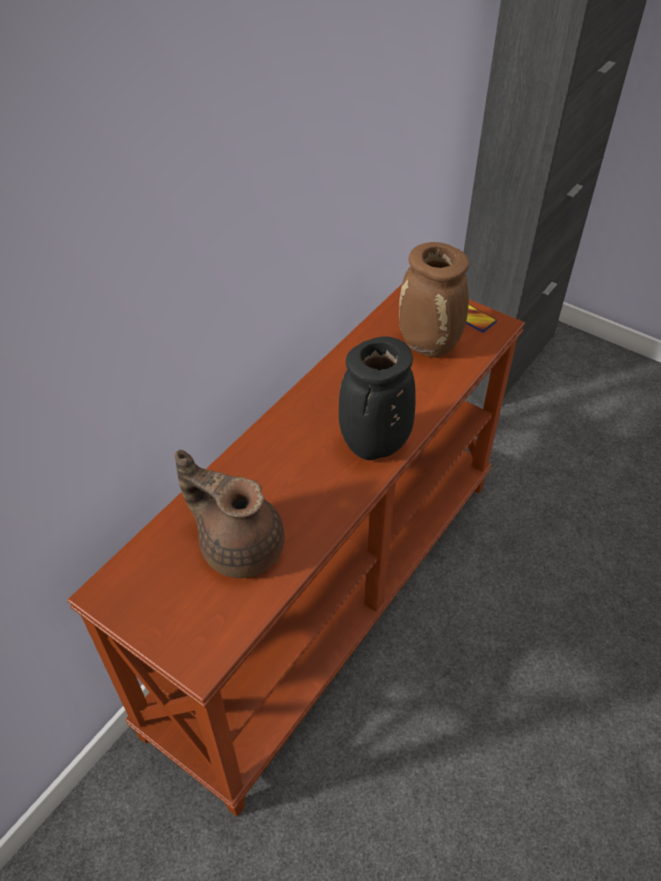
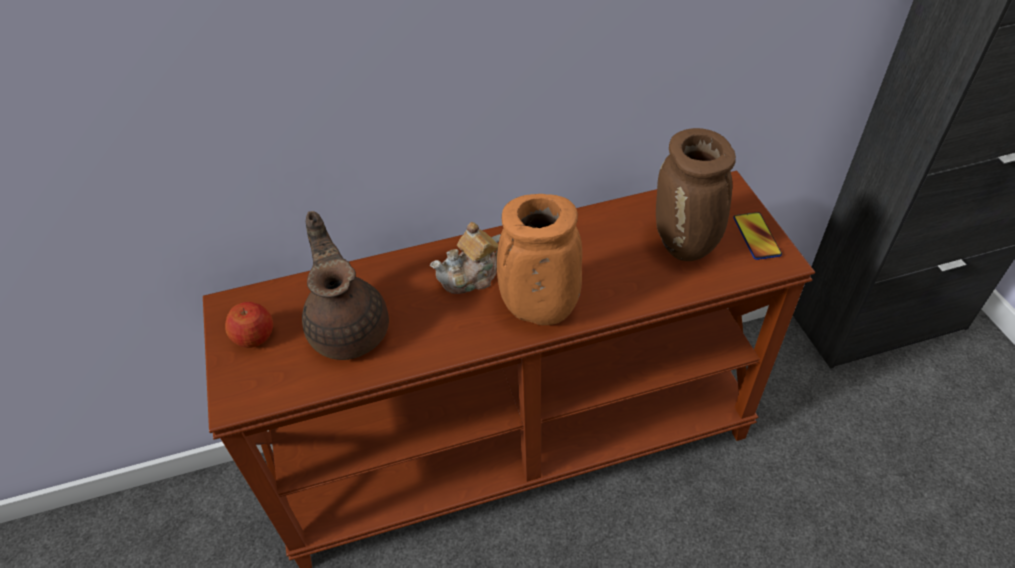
camera: 40 degrees right, 0 degrees up
black vase [339,336,416,460] -> orange vase [497,194,582,325]
none -> apple [225,302,273,348]
none -> teapot [430,222,501,294]

